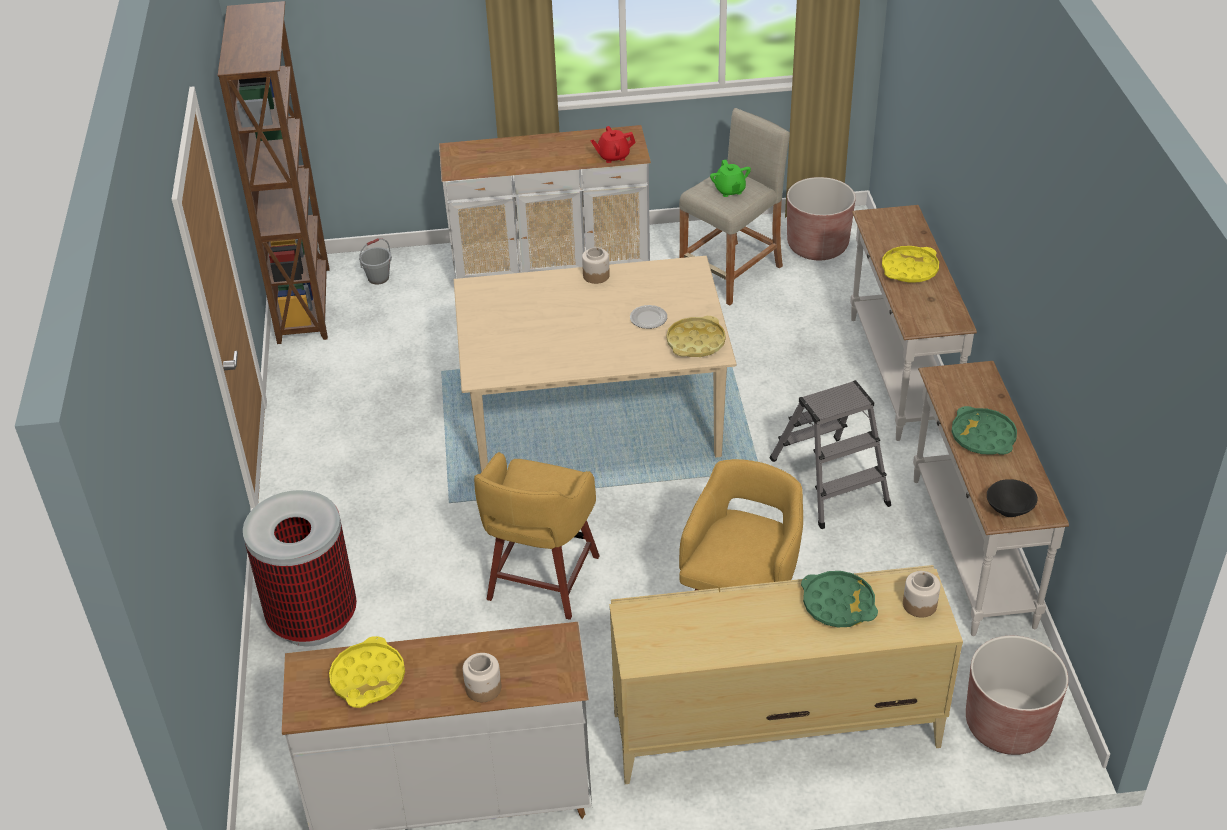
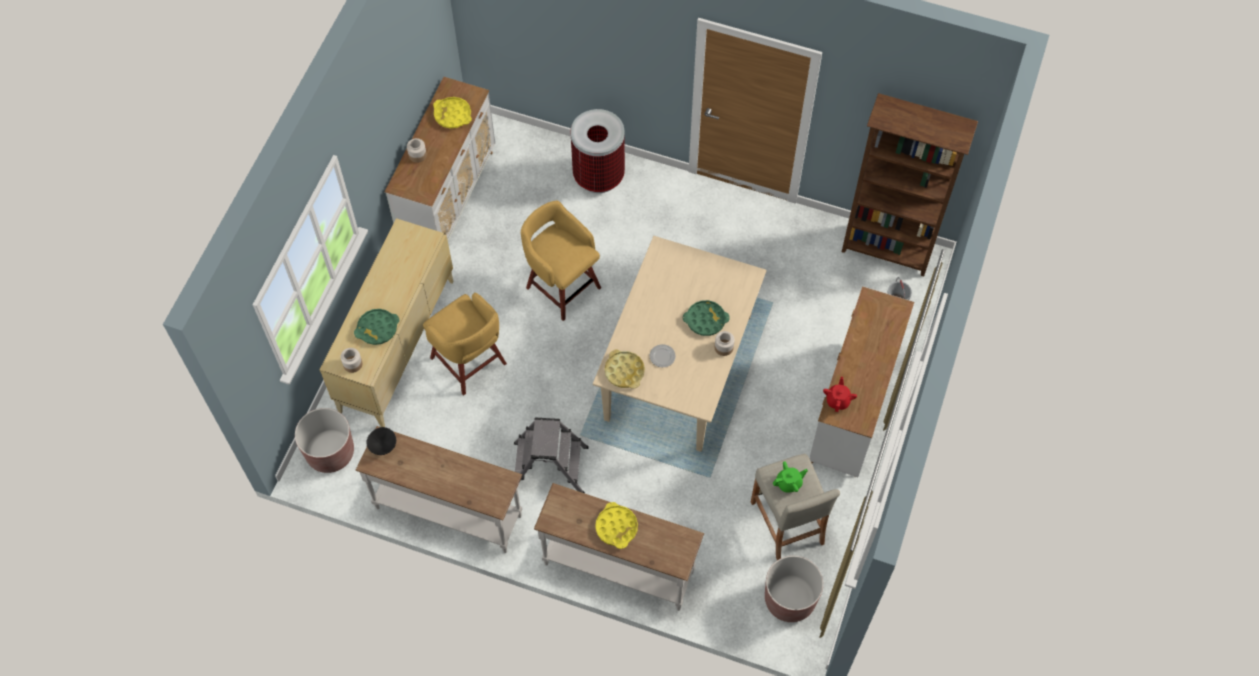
camera: 115 degrees right, 20 degrees up
green teapot [710,160,751,197] -> green teapot turned 150 degrees clockwise [773,461,808,493]
green tray [951,406,1017,455] -> green tray moved to [683,300,730,336]

